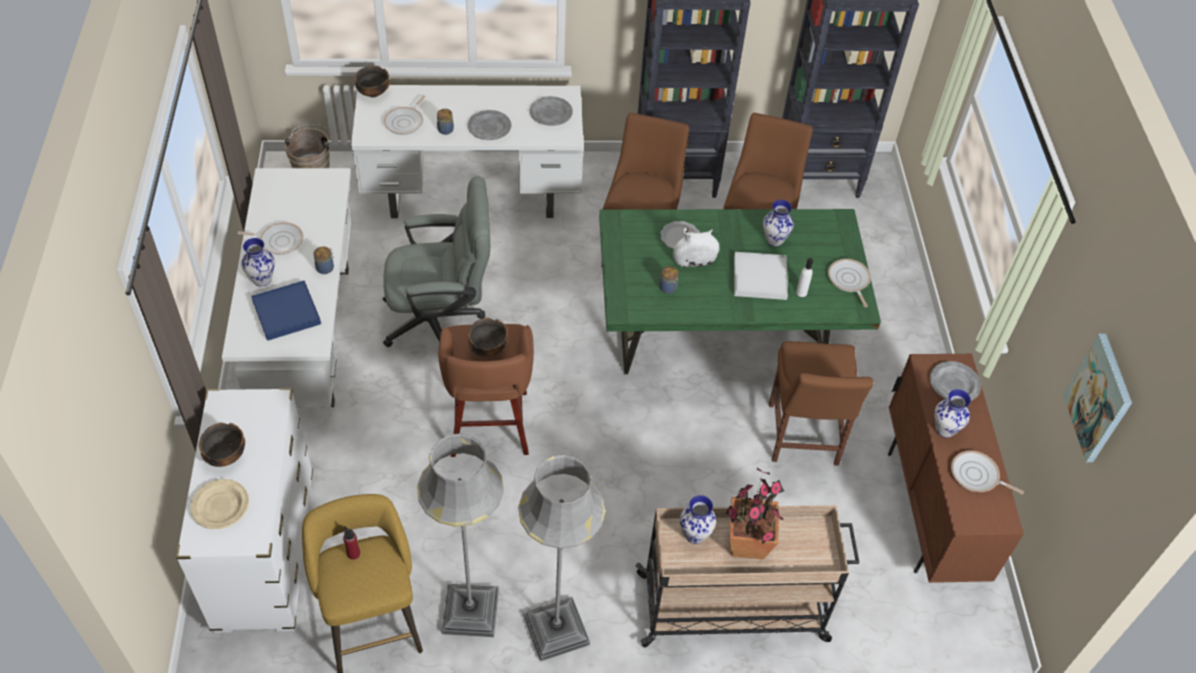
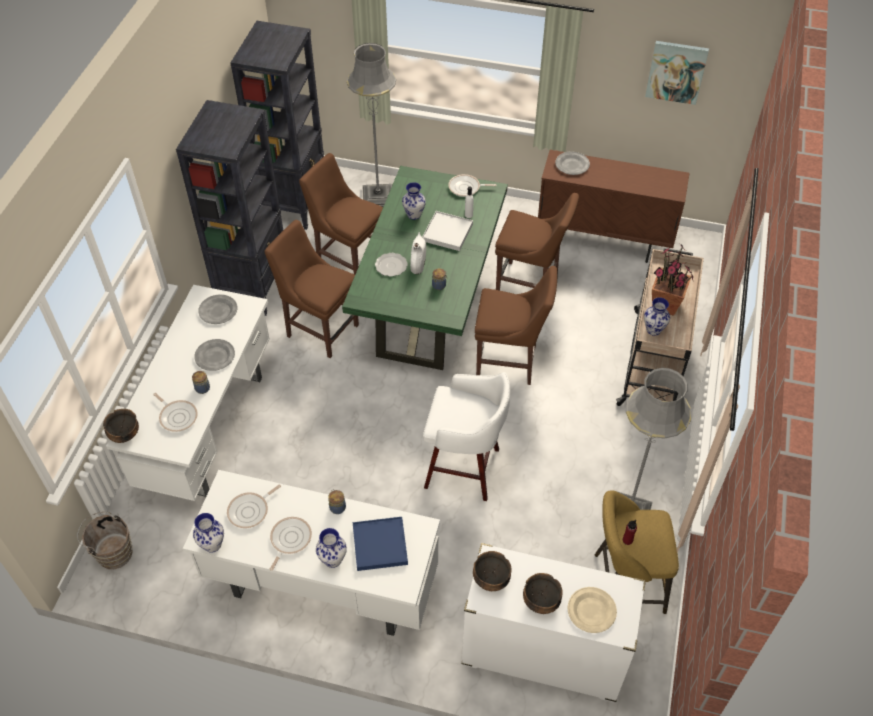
camera: 70 degrees left, 0 degrees up
grey office chair [383,176,490,347] -> none
brown stool [438,324,534,457] -> white stool [423,372,511,501]
bowl [468,318,508,357] -> bowl moved to [473,551,511,591]
grey floor lamp [518,454,605,661] -> grey floor lamp moved to [347,43,396,207]
vase [934,389,971,438] -> vase moved to [193,513,224,553]
frying pan [951,451,1024,494] -> frying pan moved to [227,484,281,528]
none -> brown chair [475,266,558,385]

